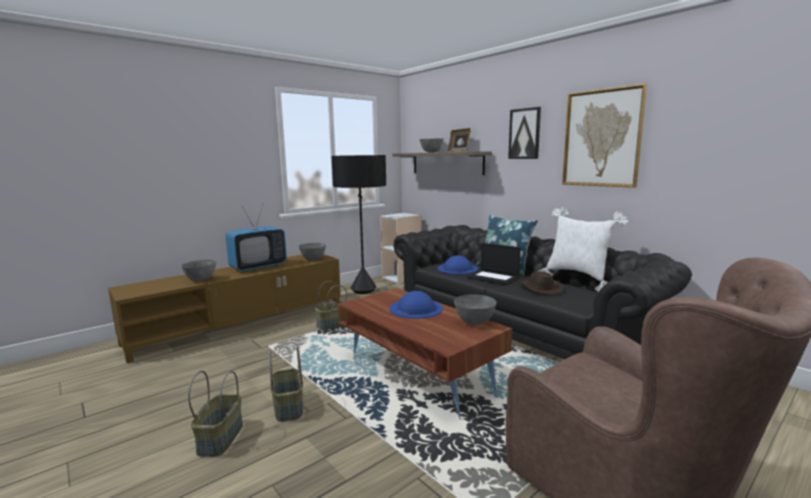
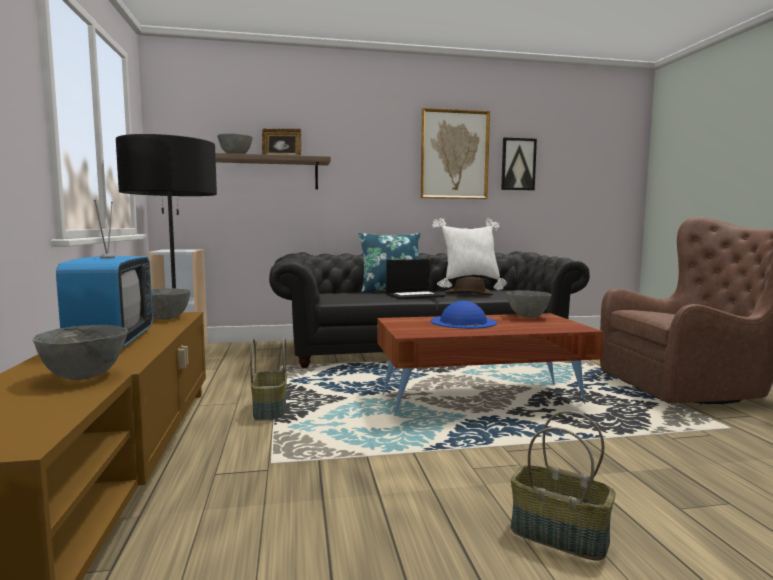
camera: 60 degrees left, 5 degrees down
basket [269,344,303,422] -> none
blue hat [437,255,478,274] -> none
picture [508,107,541,159] -> picture moved to [501,138,537,190]

